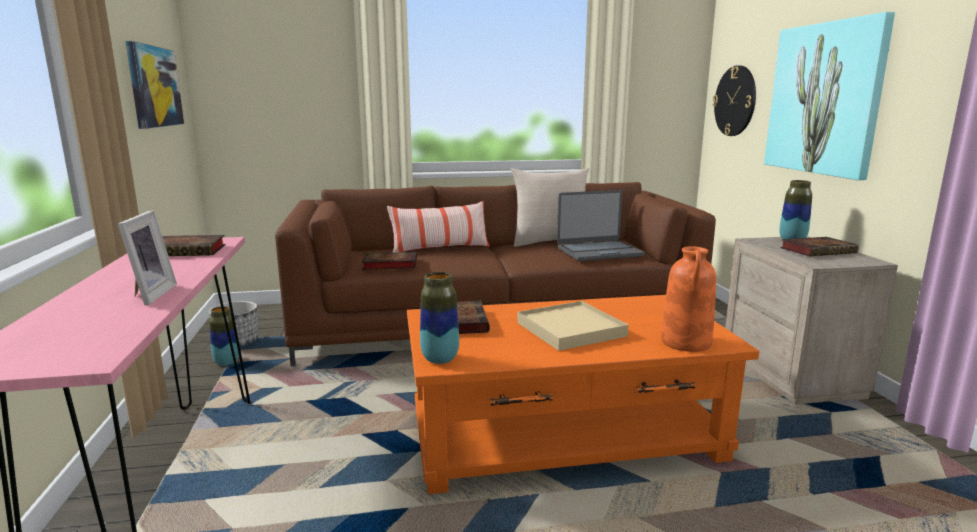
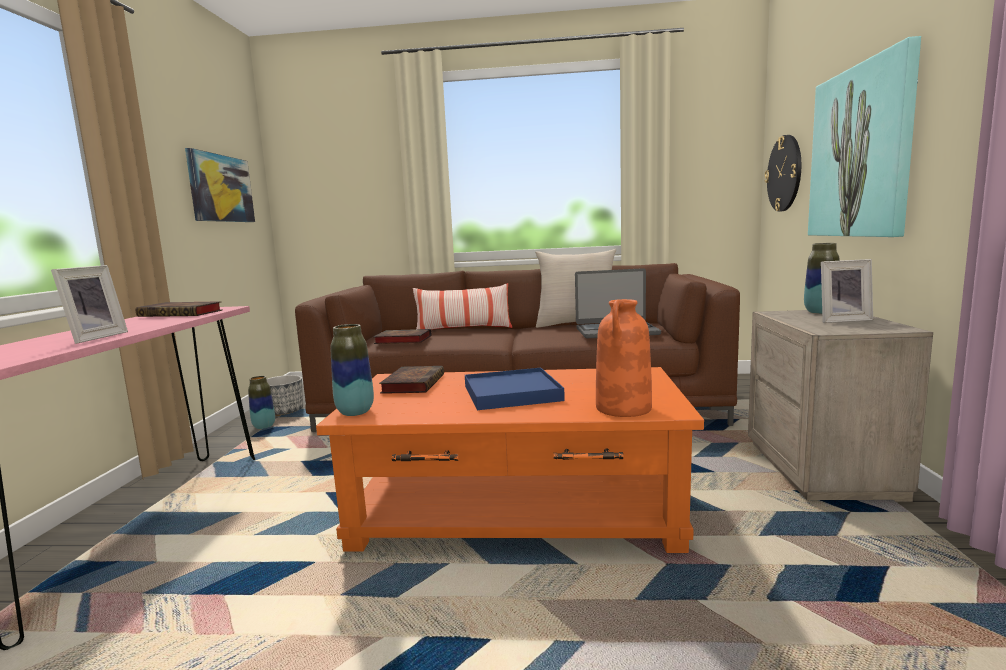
camera: 15 degrees right, 5 degrees down
beige tray [517,301,628,351] -> blue tray [465,368,565,410]
book [780,237,859,256] -> picture frame [821,259,873,323]

